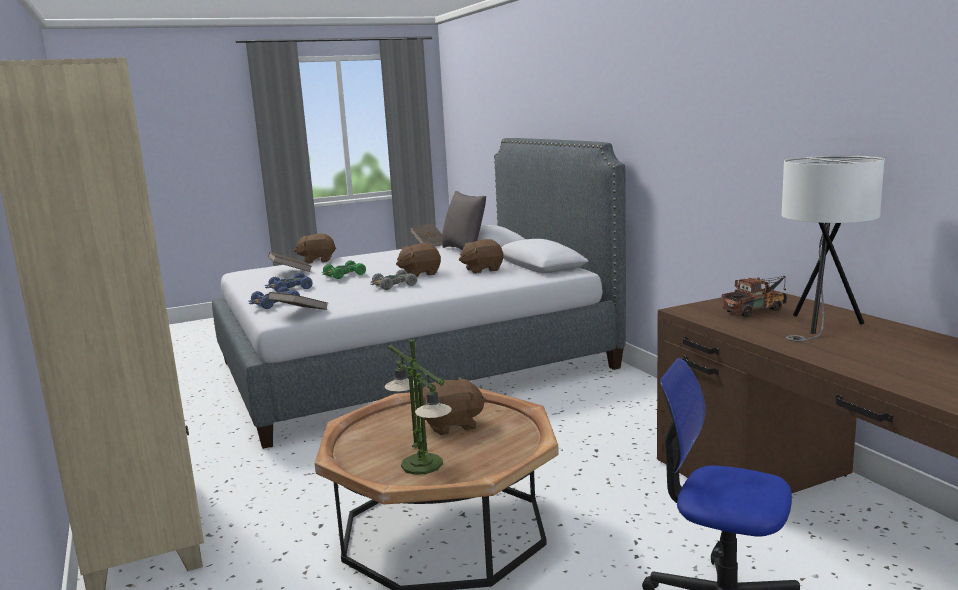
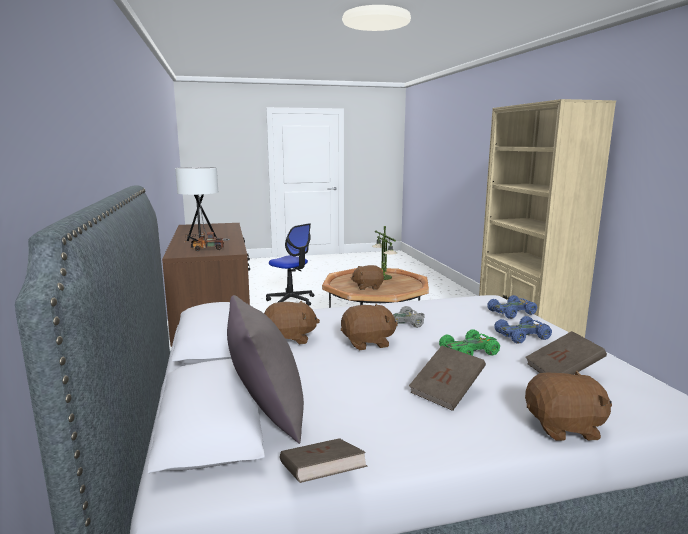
camera: 170 degrees left, 0 degrees up
brown book [268,292,328,310] -> brown book moved to [409,346,486,411]

